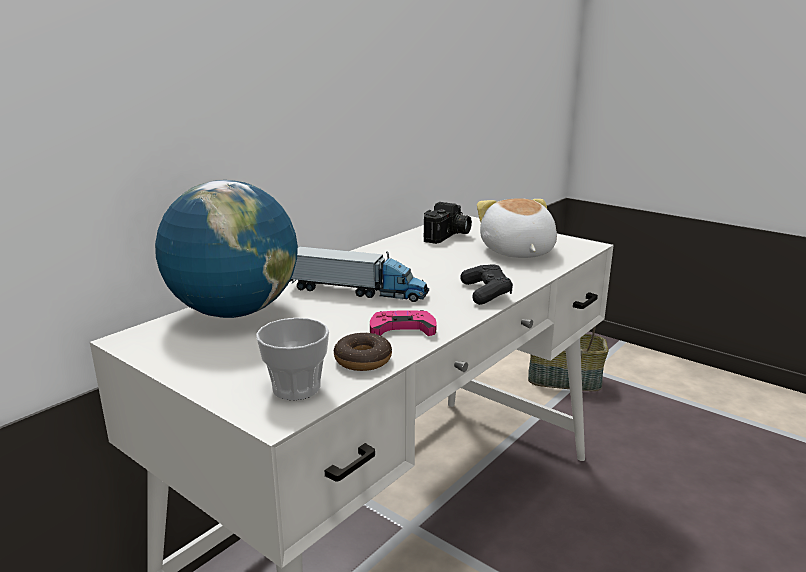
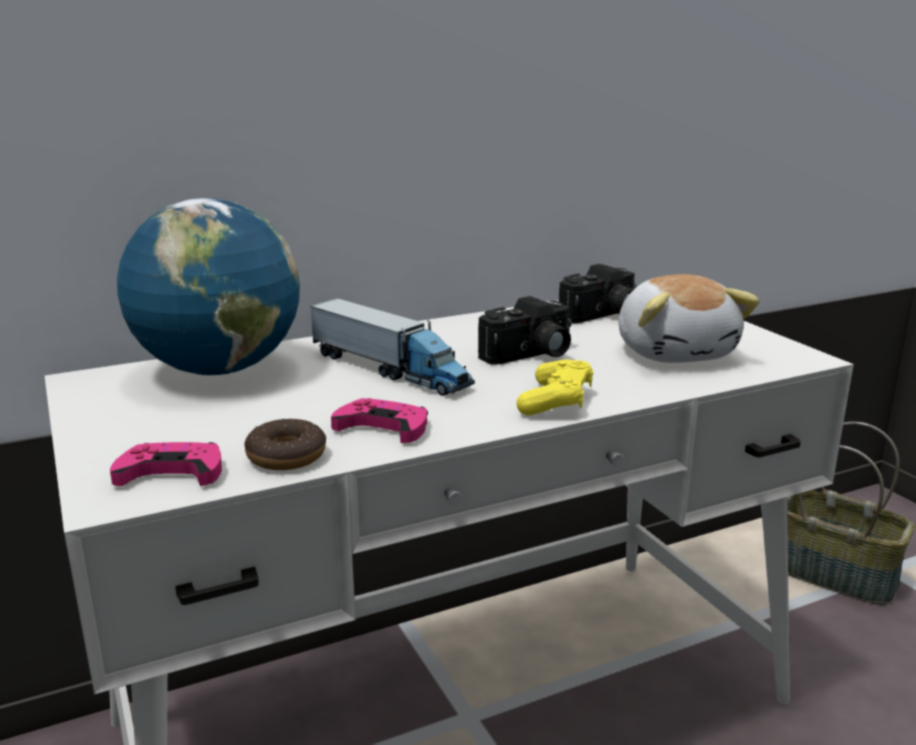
camera: 25 degrees right, 0 degrees up
cup [256,318,329,400] -> pink game controller [110,442,222,486]
black game controller [460,264,513,305] -> yellow game controller [517,359,593,415]
plush toy [477,198,557,258] -> plush toy turned 150 degrees clockwise [618,274,760,363]
none -> camera [478,296,572,365]

